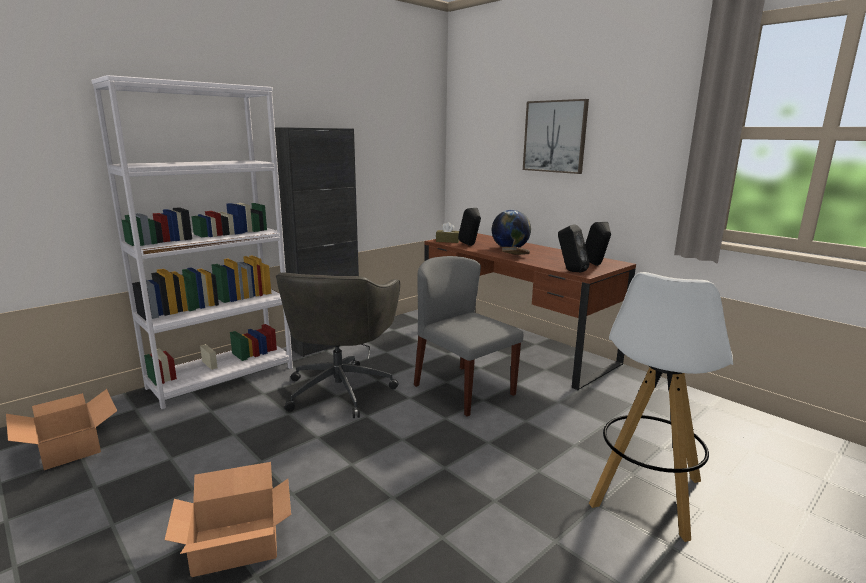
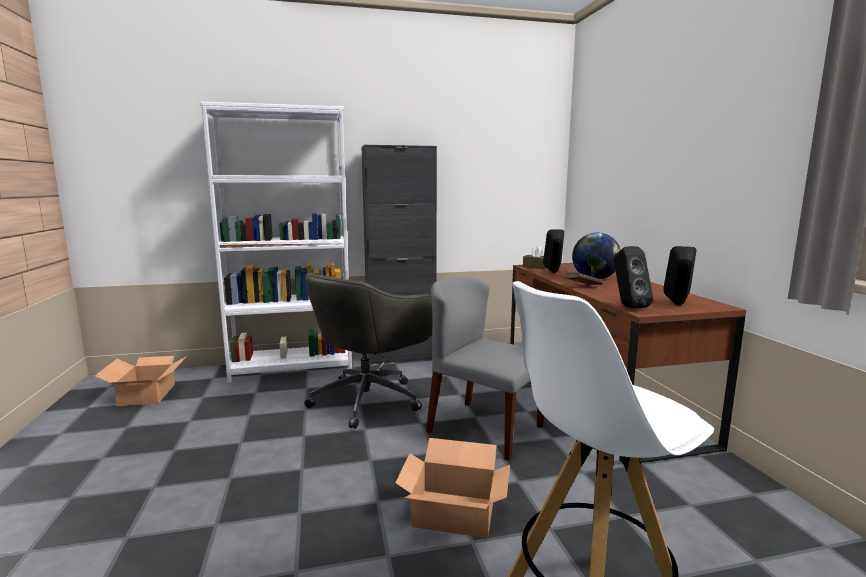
camera: 30 degrees right, 5 degrees down
cardboard box [165,462,291,577] -> cardboard box moved to [395,438,510,538]
grey chair [414,256,523,416] -> grey chair turned 45 degrees counterclockwise [426,277,544,460]
picture [523,99,589,174] -> none

